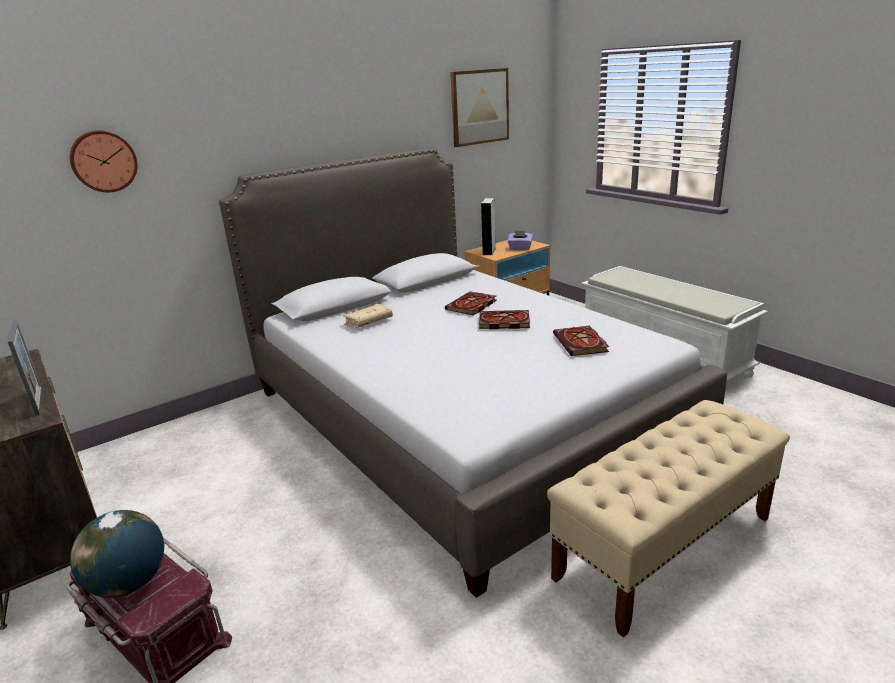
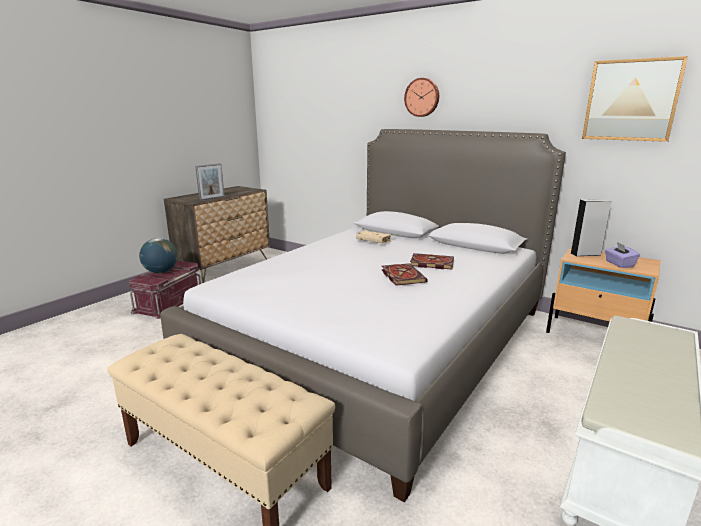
camera: 70 degrees right, 5 degrees down
wall clock [70,131,138,192] -> wall clock moved to [404,78,439,117]
book [553,326,609,356] -> none

